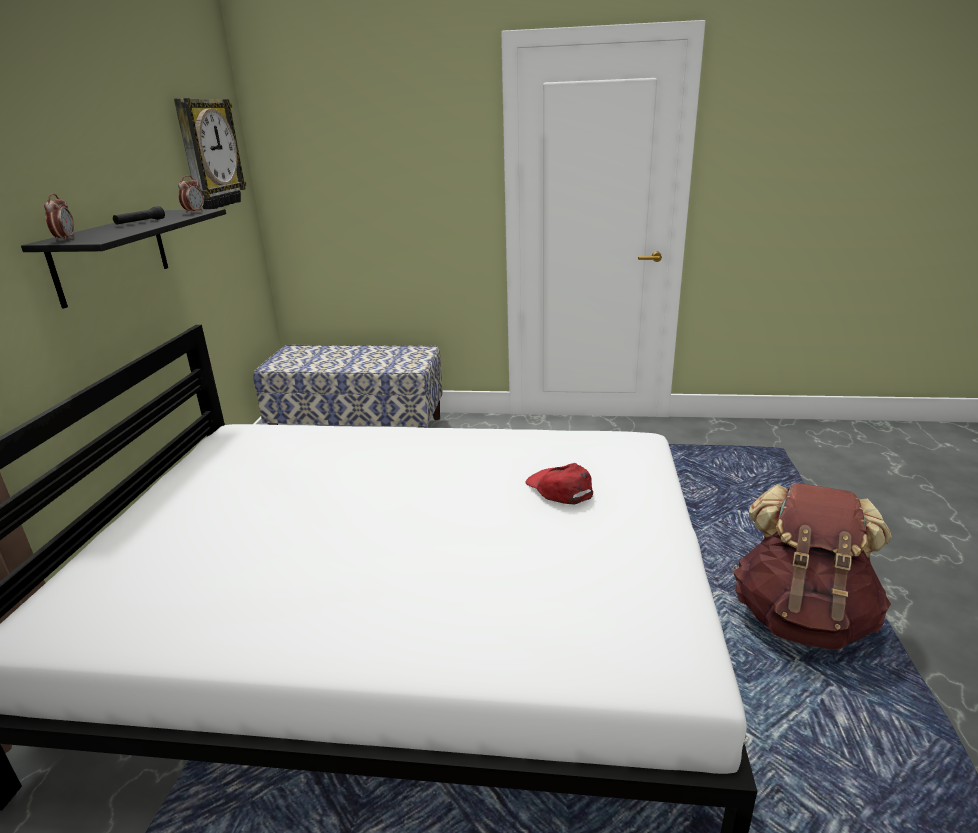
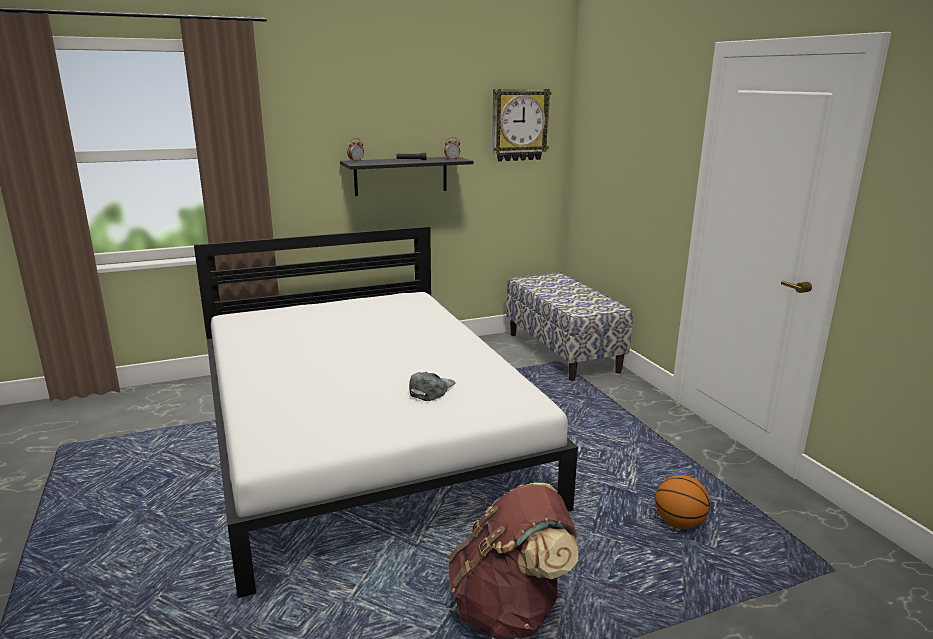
camera: 60 degrees right, 5 degrees down
red cap [526,463,593,505] -> grey cap [409,372,455,401]
none -> basketball [655,475,710,529]

